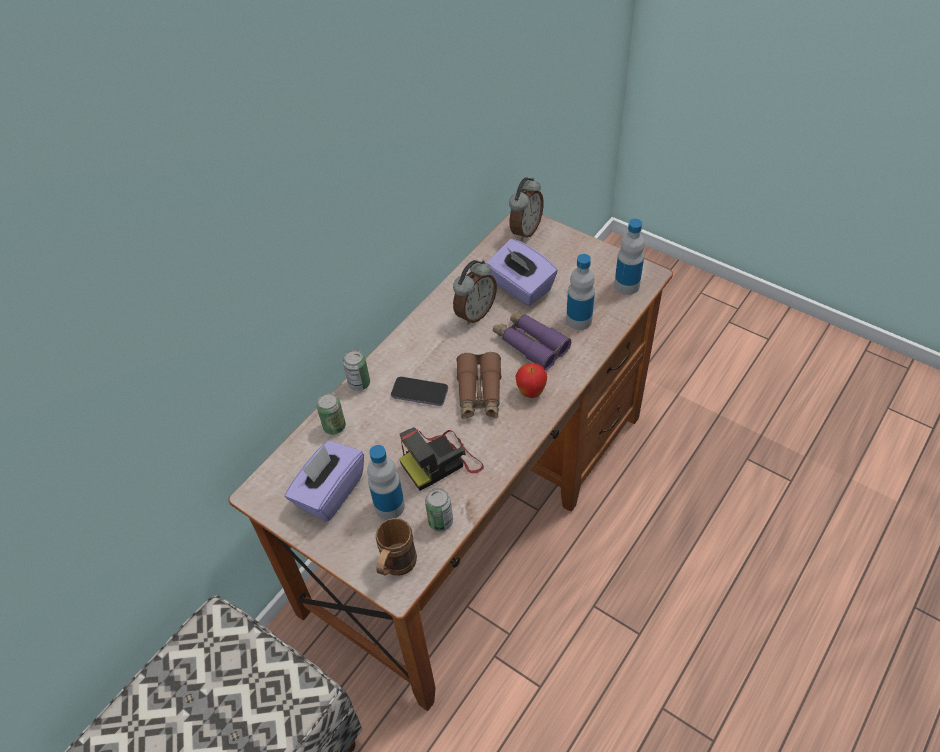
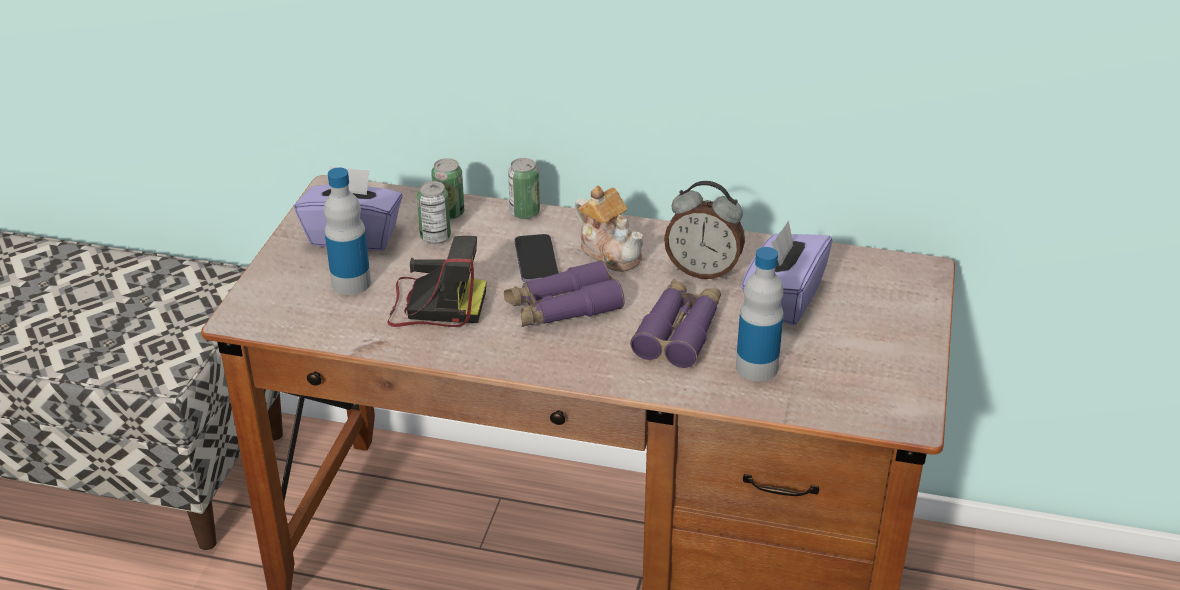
camera: 65 degrees right, 15 degrees down
brown mug [376,518,417,576] -> none
camera [399,428,484,491] -> camera turned 150 degrees clockwise [388,236,486,327]
can [425,488,453,531] -> can moved to [417,181,451,244]
brown binoculars [456,352,501,420] -> purple binoculars [504,260,625,327]
alarm clock [509,177,544,241] -> none
apple [515,363,547,398] -> none
bottle [614,219,645,295] -> none
none -> teapot [575,185,643,272]

